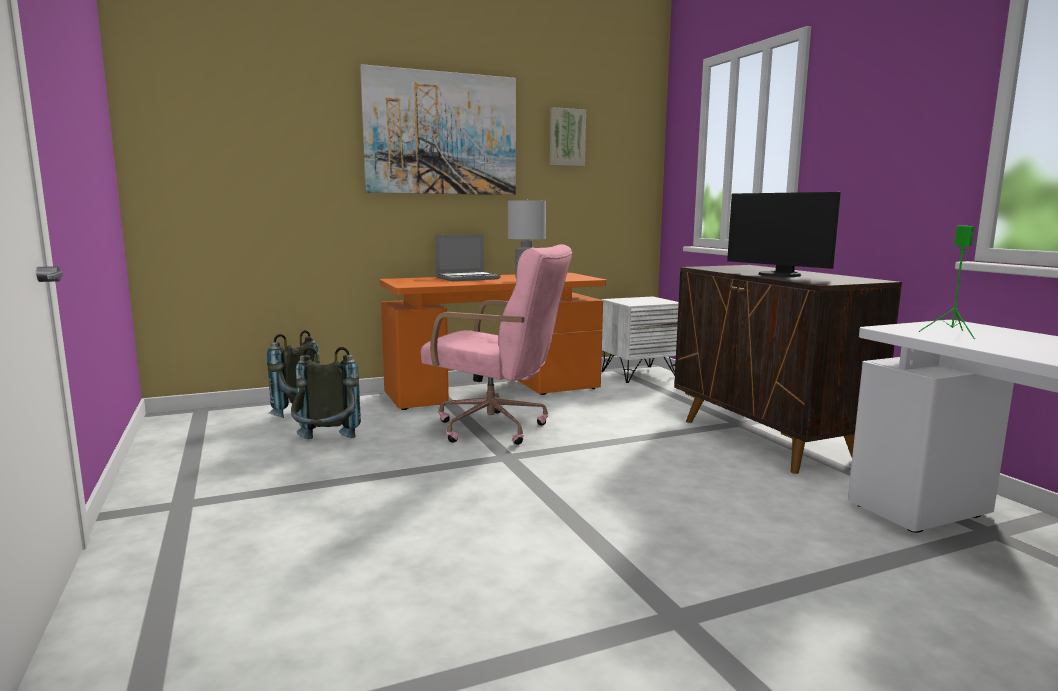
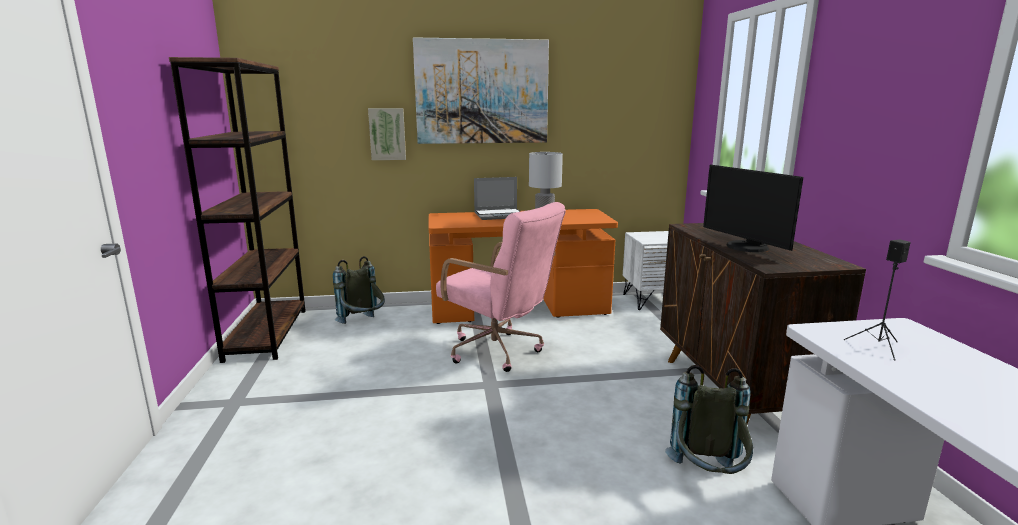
camera: 15 degrees right, 5 degrees up
grey backpack [291,347,361,439] -> grey backpack moved to [665,365,753,474]
picture [550,107,586,166] -> picture moved to [368,108,406,160]
green speaker [918,226,975,339] -> black speaker [844,240,911,361]
none -> brown bookcase [169,57,306,363]

